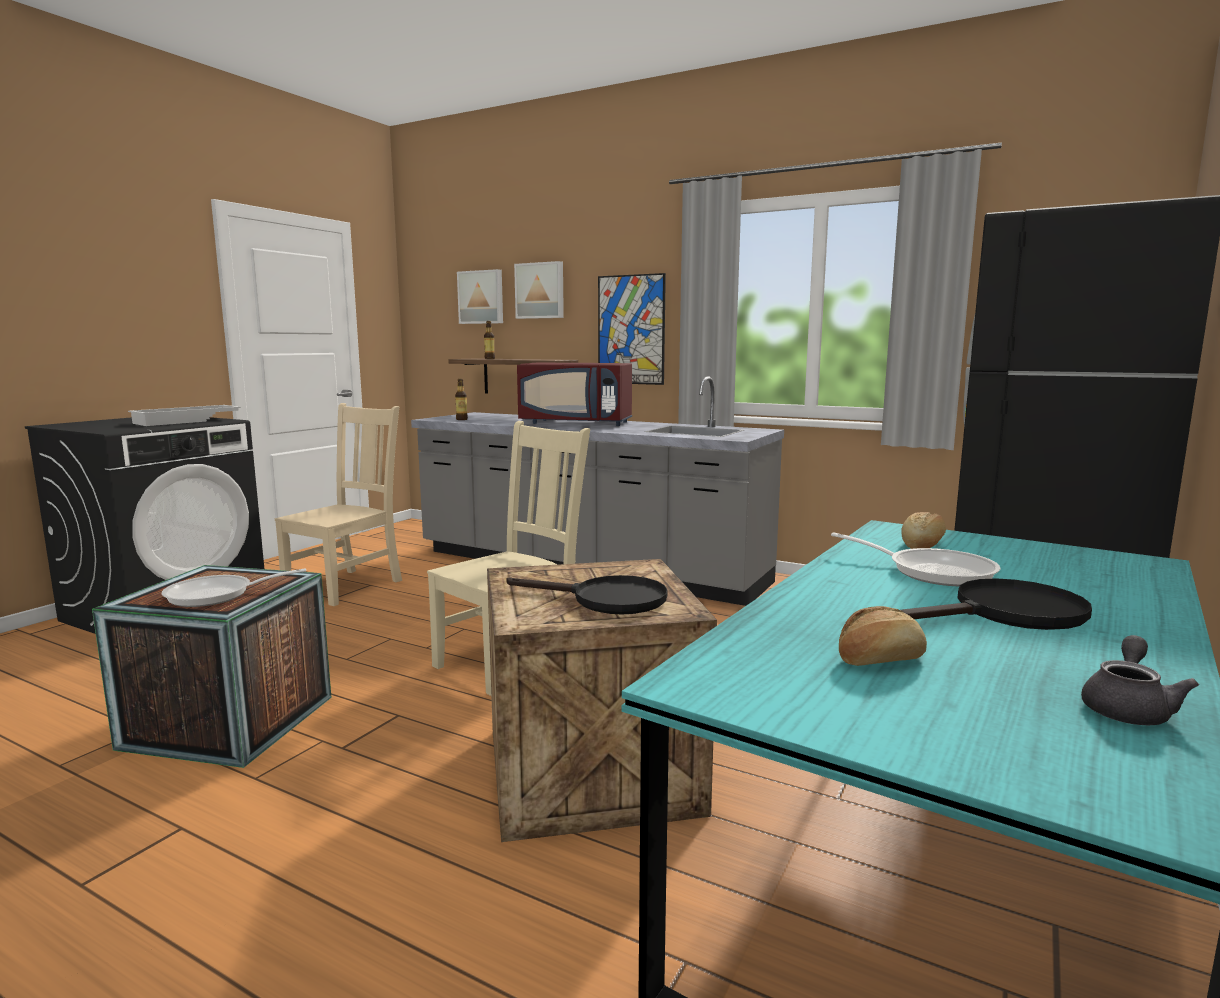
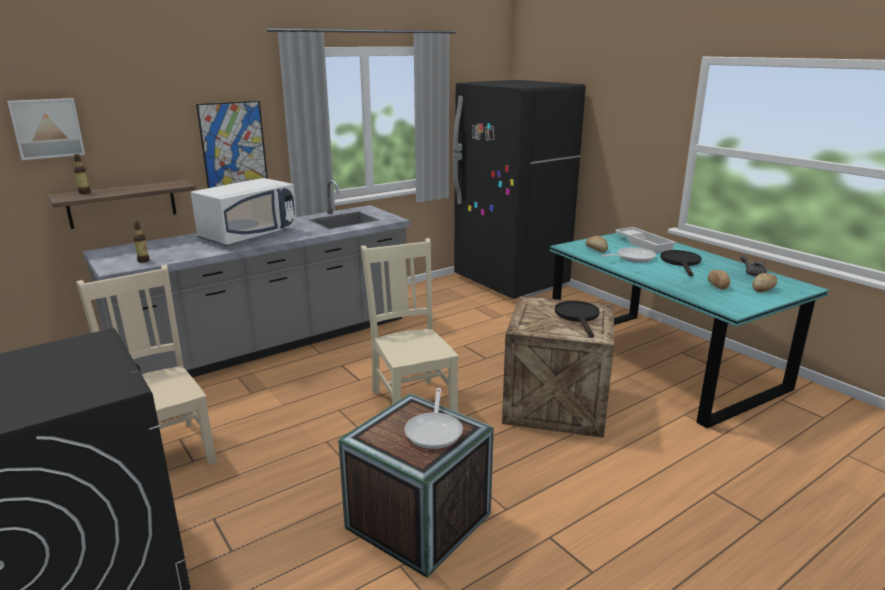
camera: 65 degrees left, 10 degrees up
white tray [128,405,241,426] -> white tray moved to [615,227,676,253]
black frying pan [506,575,667,614] -> black frying pan turned 45 degrees counterclockwise [555,301,600,338]
picture [514,261,564,319] -> none
red microwave [517,363,632,426] -> white microwave [191,178,297,246]
none -> bread [752,273,777,292]

